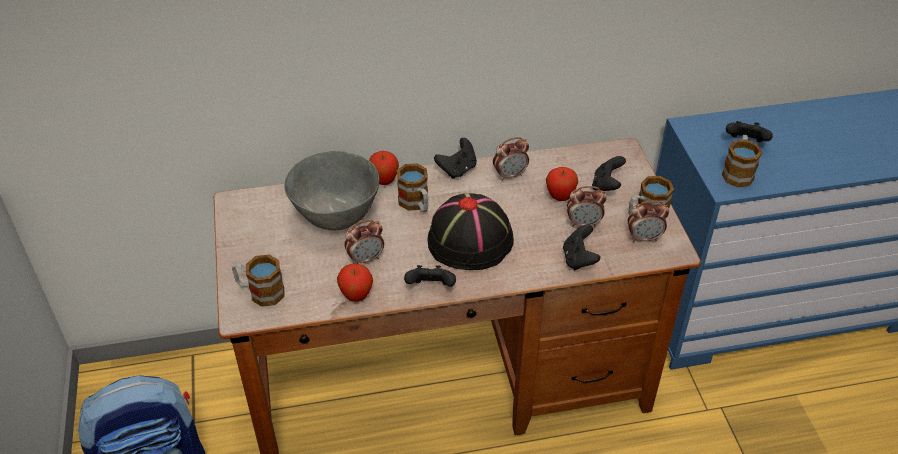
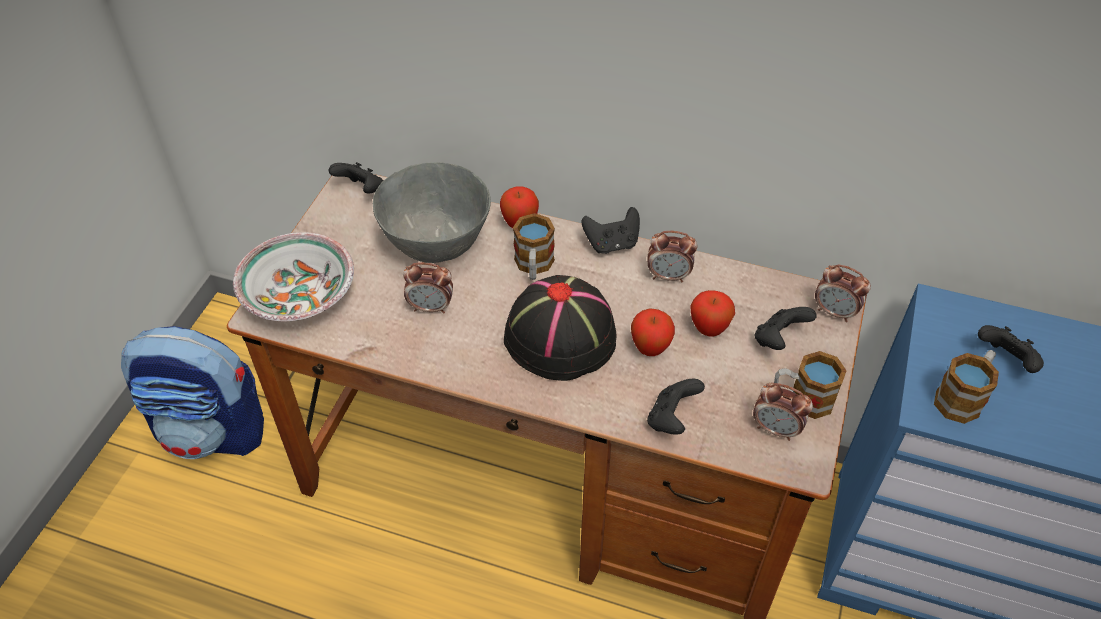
camera: 30 degrees right, 5 degrees up
mug [232,255,285,307] -> bowl [233,232,354,322]
apple [337,264,373,302] -> apple moved to [631,308,675,356]
black game controller [404,265,456,287] -> black game controller moved to [329,162,384,194]
alarm clock [567,186,607,227] -> alarm clock moved to [815,265,871,322]

